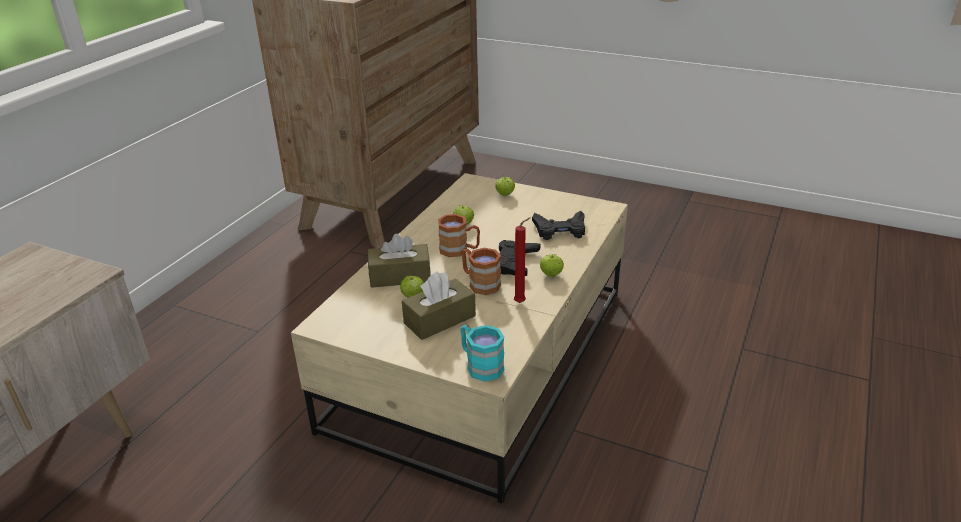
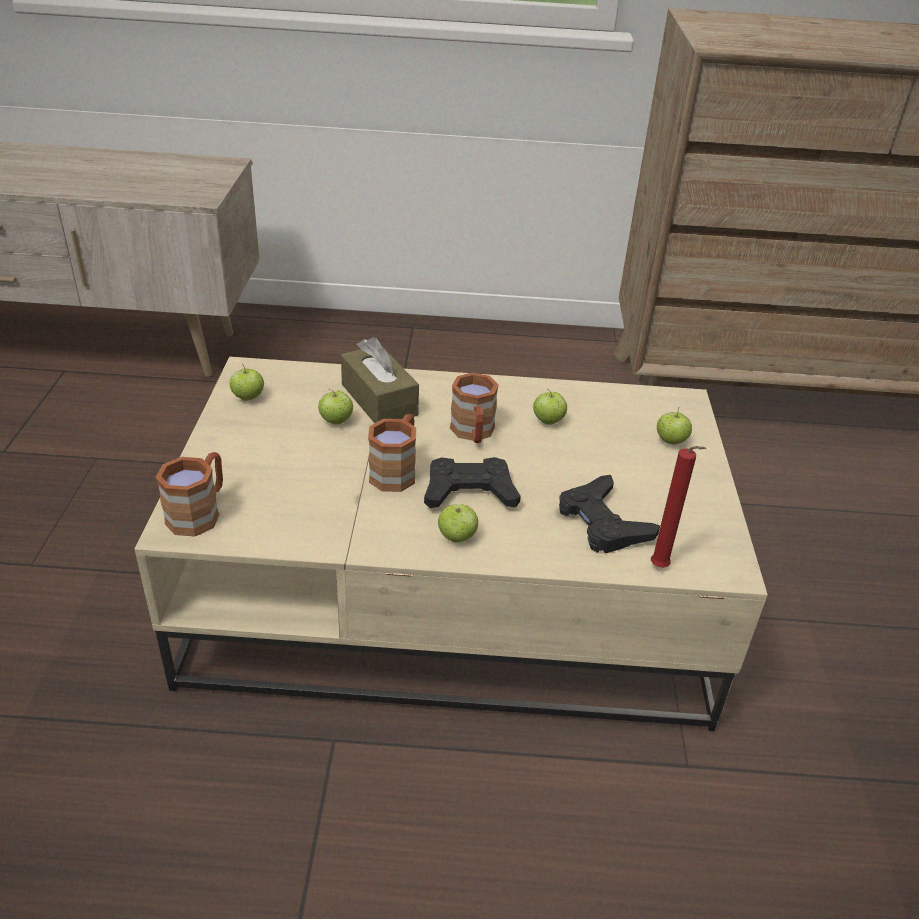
camera: 65 degrees right, 5 degrees up
brown tissue box [402,271,476,340] -> none
turquoise mug [461,325,505,382] -> brown mug [156,452,223,537]
red candle [514,217,531,303] -> red candle moved to [651,446,706,568]
none -> apple [230,364,264,401]

